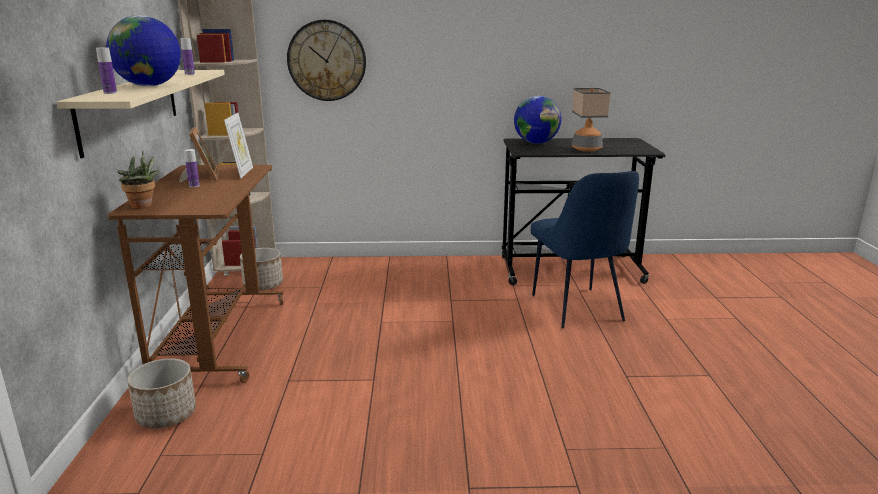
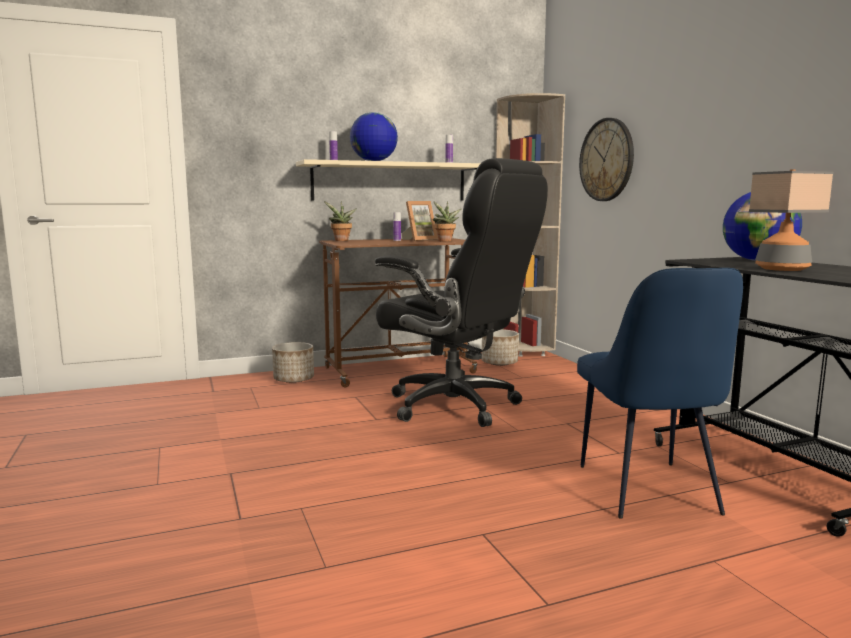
camera: 70 degrees right, 10 degrees down
picture frame [224,113,253,179] -> potted plant [432,201,461,242]
blue chair [531,171,639,328] -> blue chair turned 60 degrees counterclockwise [577,268,743,519]
none -> black office chair [375,158,548,427]

